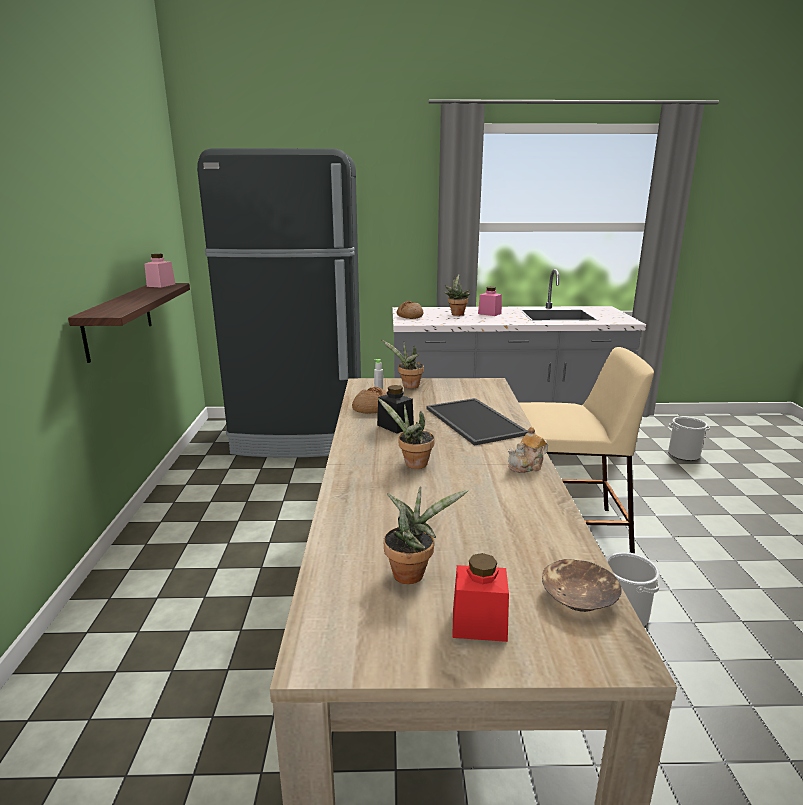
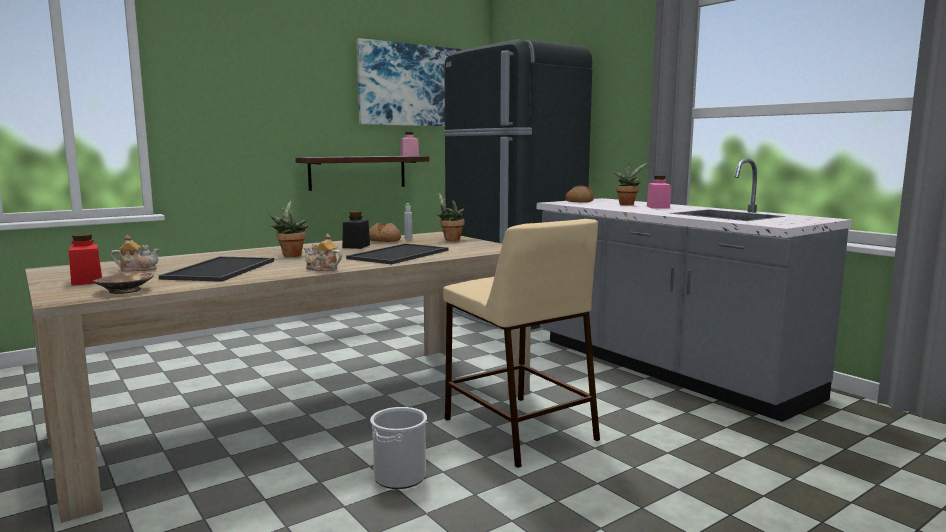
camera: 55 degrees right, 10 degrees down
potted plant [384,486,468,584] -> teapot [111,235,160,272]
bucket [668,416,710,461] -> none
none -> tray [159,256,274,282]
none -> picture [356,38,461,126]

